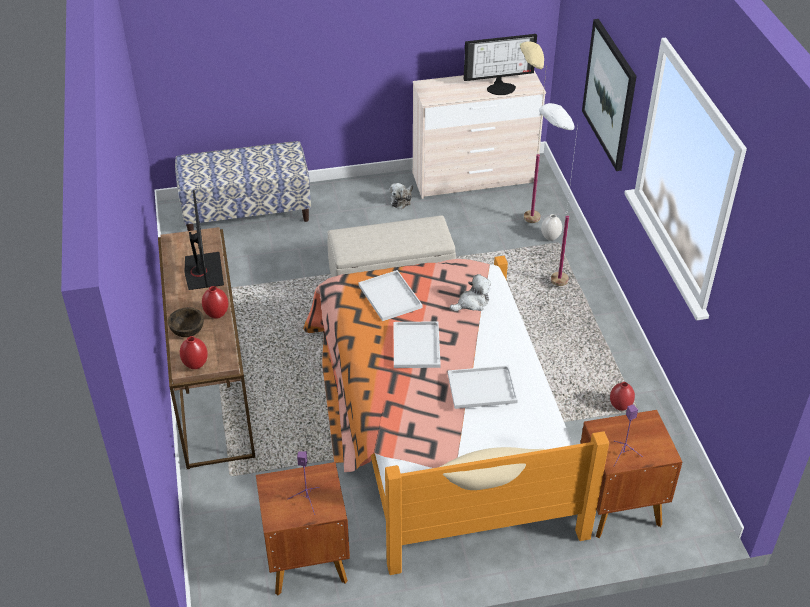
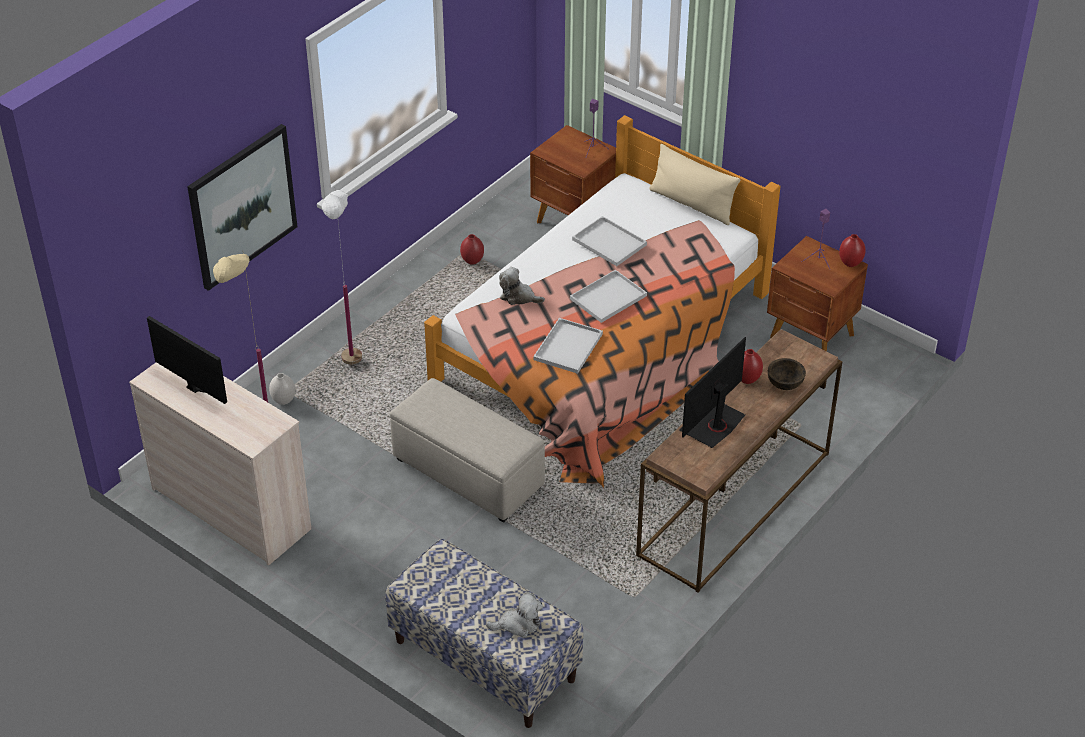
camera: 130 degrees left, 0 degrees up
red vase [180,336,208,369] -> red vase moved to [839,234,866,267]
plush toy [389,183,413,209] -> plush toy moved to [486,592,543,638]

